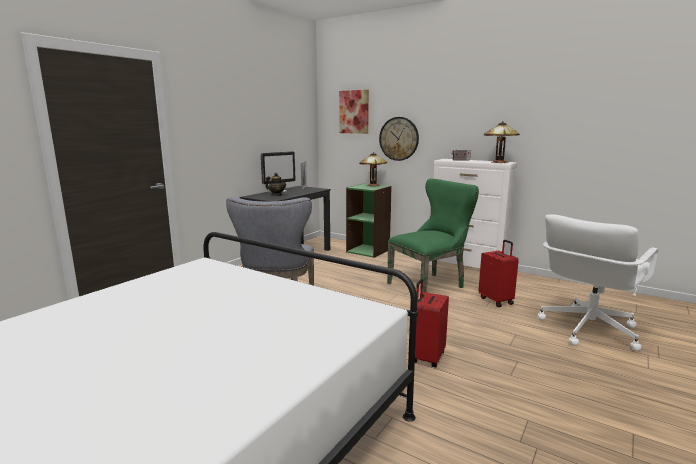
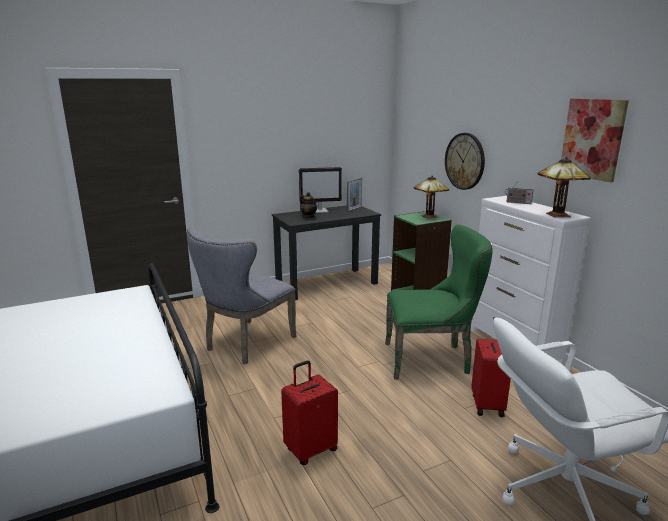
camera: 30 degrees right, 5 degrees up
picture [339,90,369,134] -> picture moved to [561,98,629,182]

